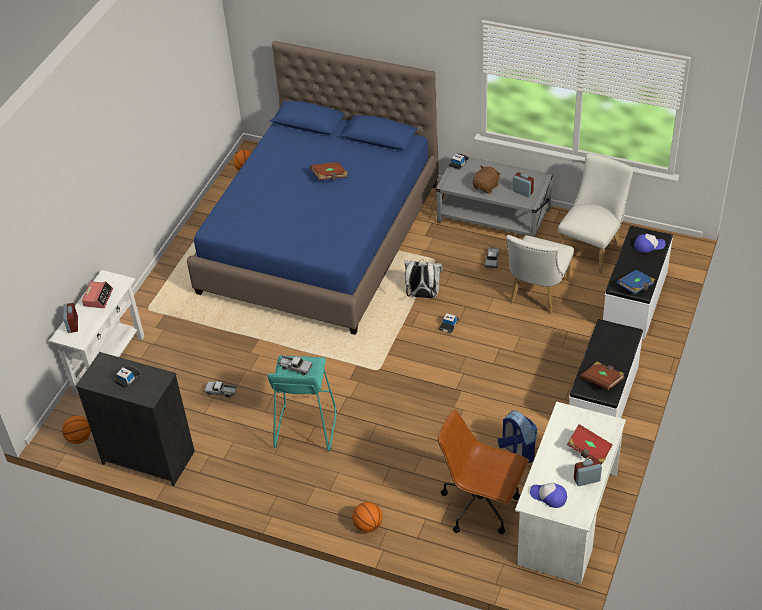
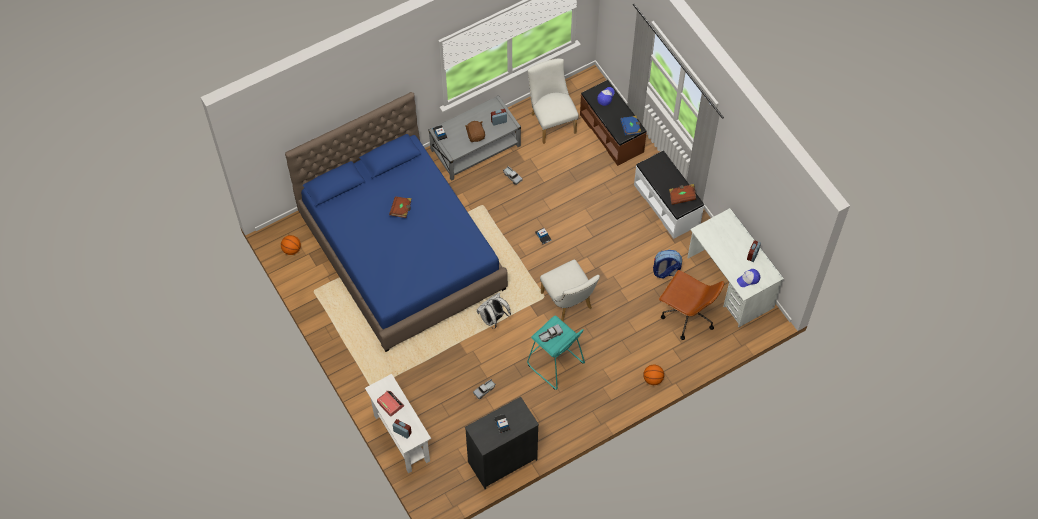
camera: 55 degrees left, 15 degrees up
basketball [62,416,91,444] -> none
white backpack [405,260,443,298] -> white backpack moved to [477,292,511,329]
brown office chair [438,409,529,535] -> brown office chair turned 120 degrees counterclockwise [659,270,724,340]
white chair [506,235,574,313] -> white chair moved to [540,260,600,322]
red book [567,424,613,465] -> none
white bench [603,226,673,340] -> brown bench [580,80,647,166]

